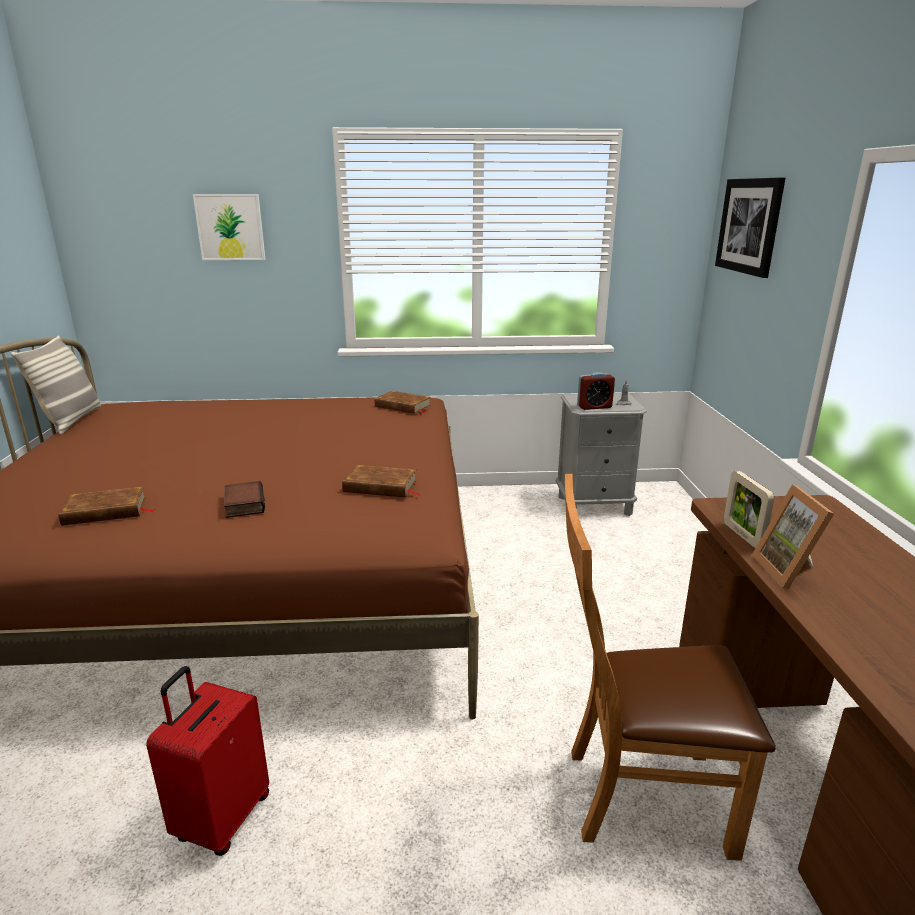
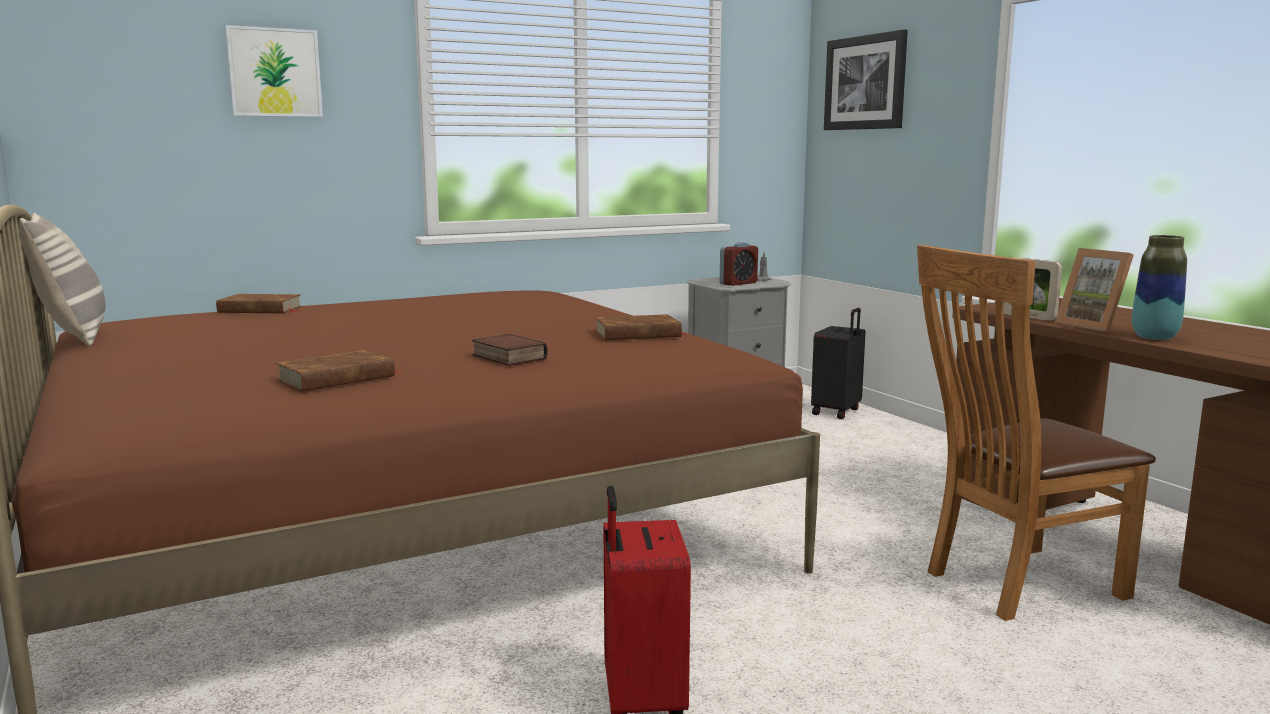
camera: 25 degrees left, 10 degrees down
brown book [375,391,431,414] -> brown book moved to [216,294,302,313]
none -> black suitcase [811,308,866,419]
none -> vase [1132,235,1187,340]

